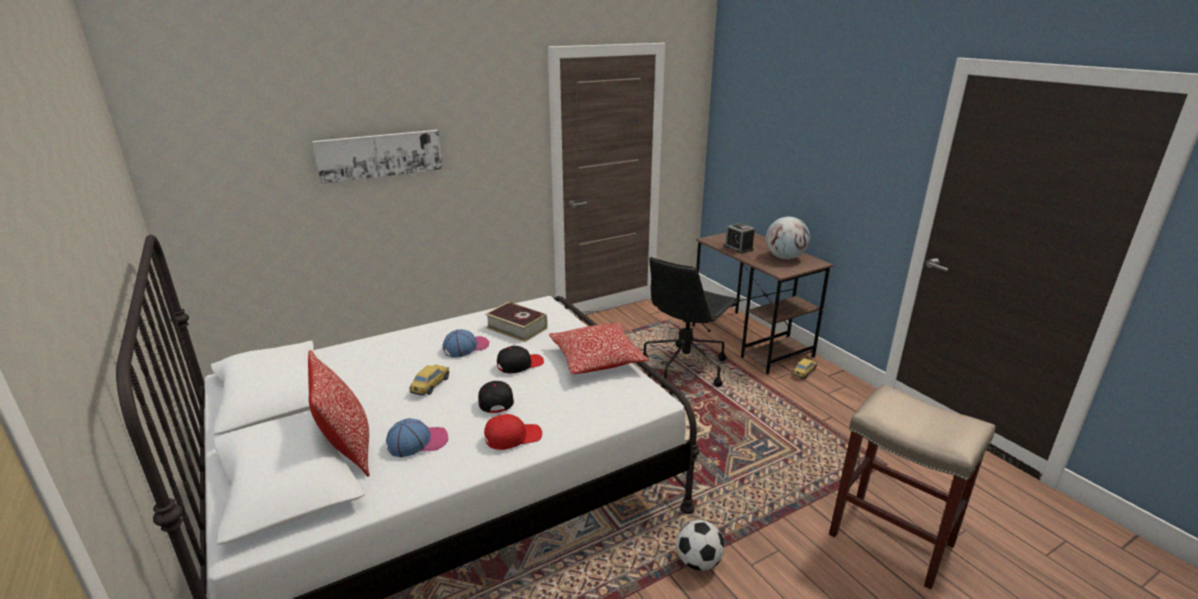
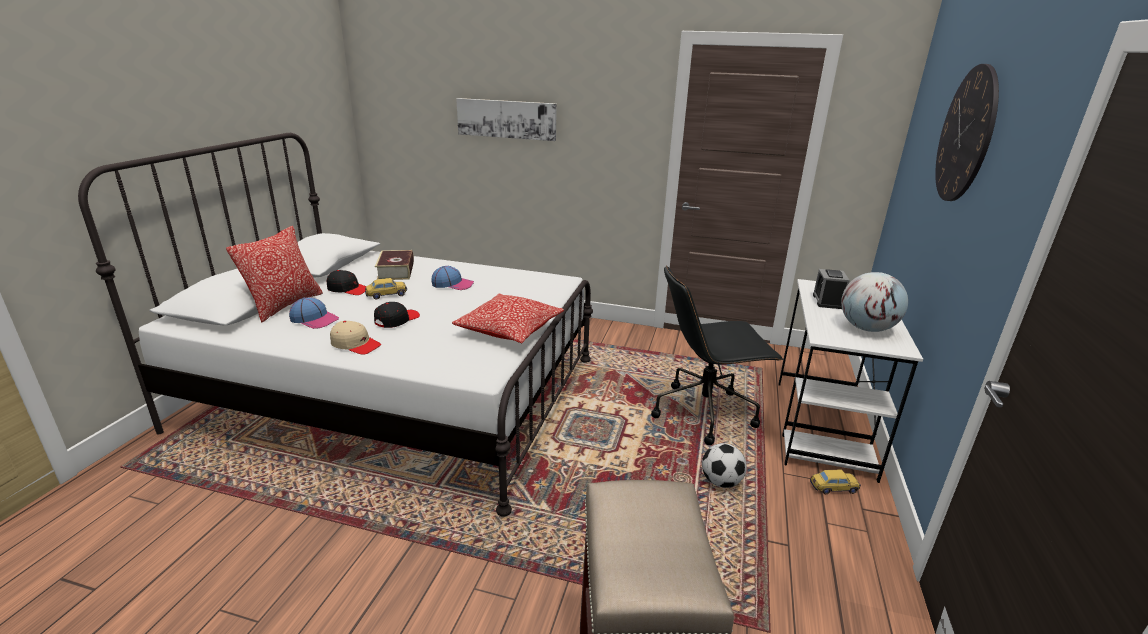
camera: 45 degrees right, 0 degrees up
red cap [484,414,542,450] -> beige cap [330,321,381,355]
book [485,302,548,342] -> book moved to [375,250,414,280]
black cap [497,346,544,374] -> black cap moved to [327,270,366,295]
football [677,520,724,571] -> football moved to [702,443,747,488]
brown desk [692,232,833,374] -> white desk [778,279,923,483]
none -> wall clock [935,64,999,201]

